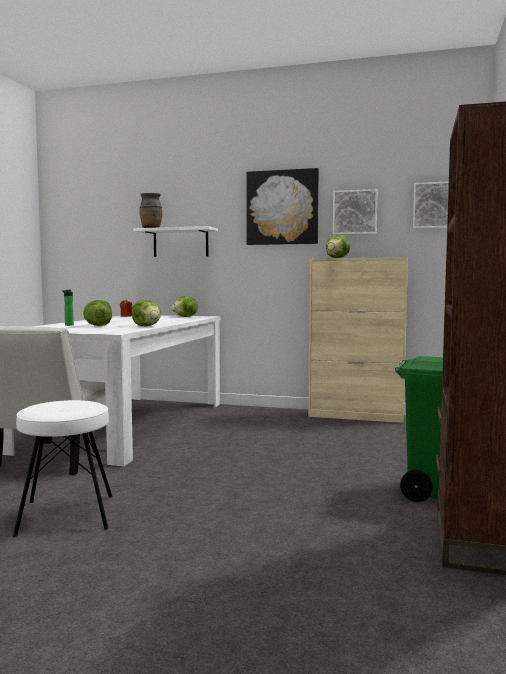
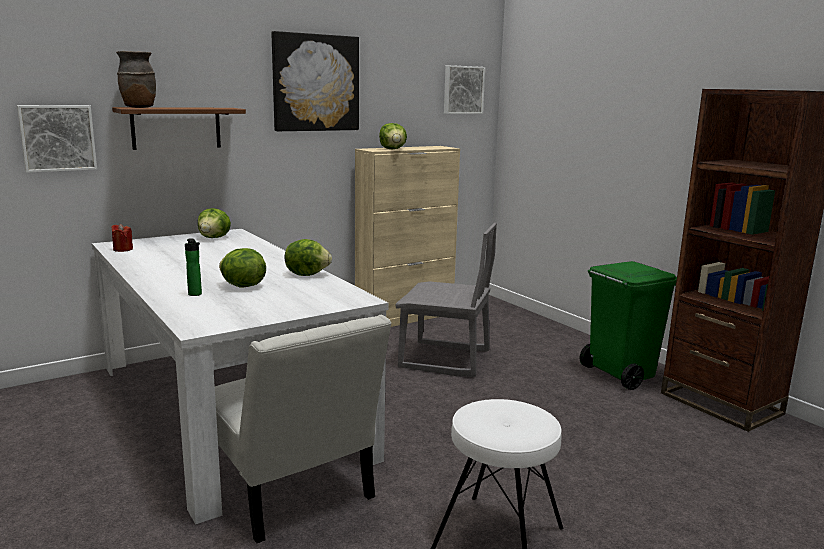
camera: 50 degrees left, 10 degrees up
white shelf [133,226,218,257] -> brown shelf [112,107,246,150]
picture [333,189,377,235] -> picture moved to [17,105,97,173]
none -> grey chair [395,223,497,377]

